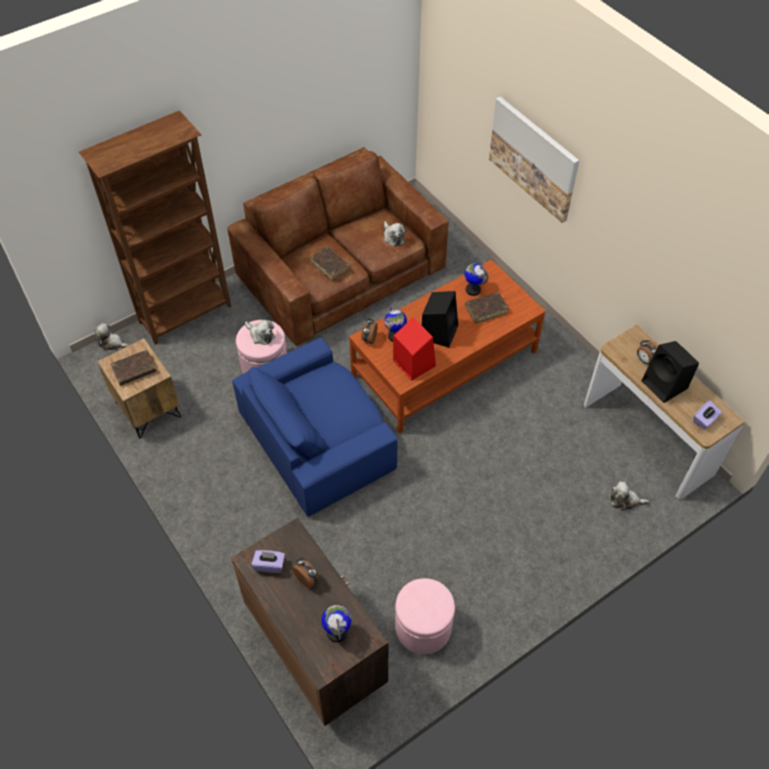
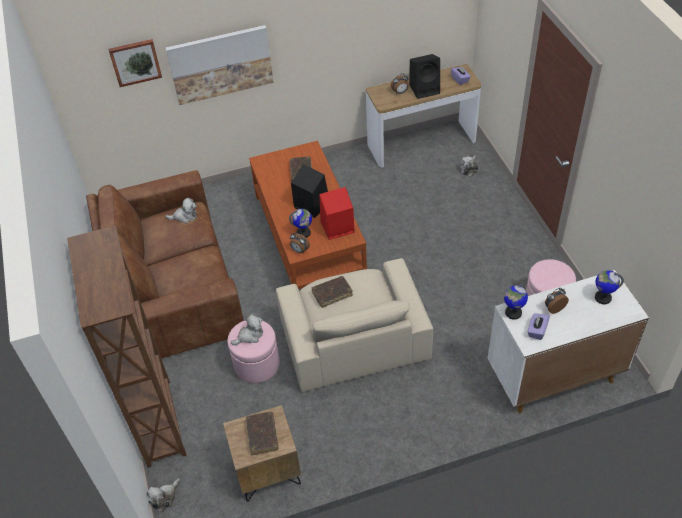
camera: 70 degrees left, 5 degrees down
brown cabinet [231,518,389,726] -> white cabinet [488,270,649,413]
blue armchair [232,338,398,517] -> beige armchair [276,258,434,392]
brown book [310,246,350,281] -> brown book moved to [311,276,353,308]
globe [464,263,489,296] -> globe moved to [504,284,528,320]
none -> picture [108,39,162,87]

